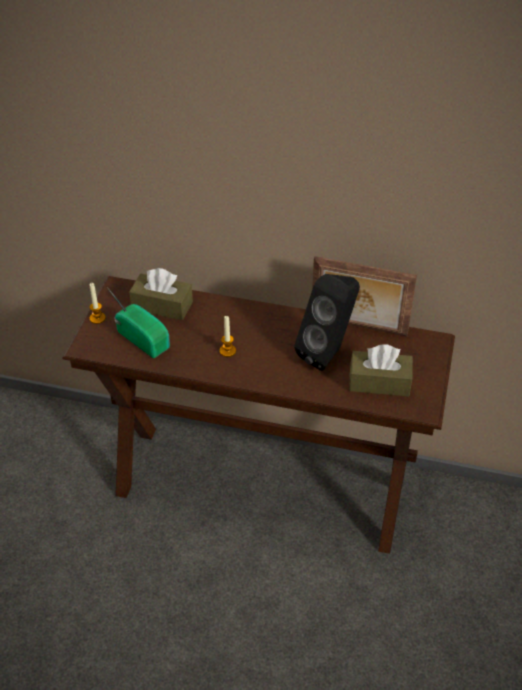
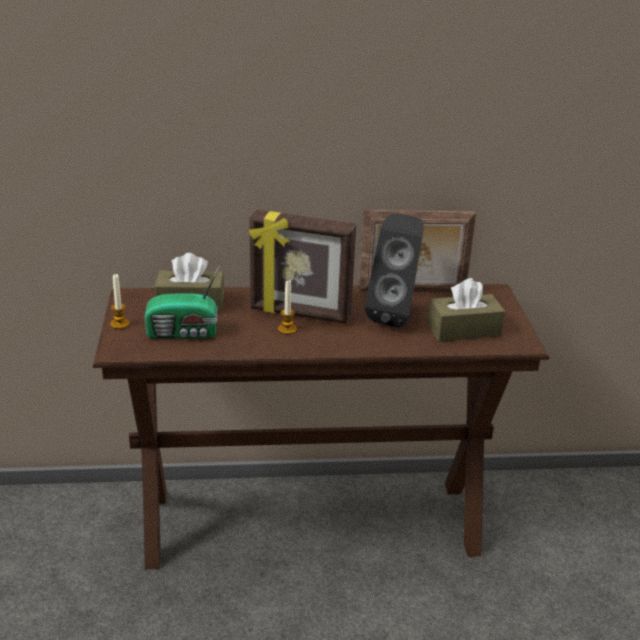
camera: 20 degrees left, 15 degrees down
radio [107,287,170,358] -> radio turned 150 degrees clockwise [145,265,220,338]
none -> picture frame [249,210,356,324]

